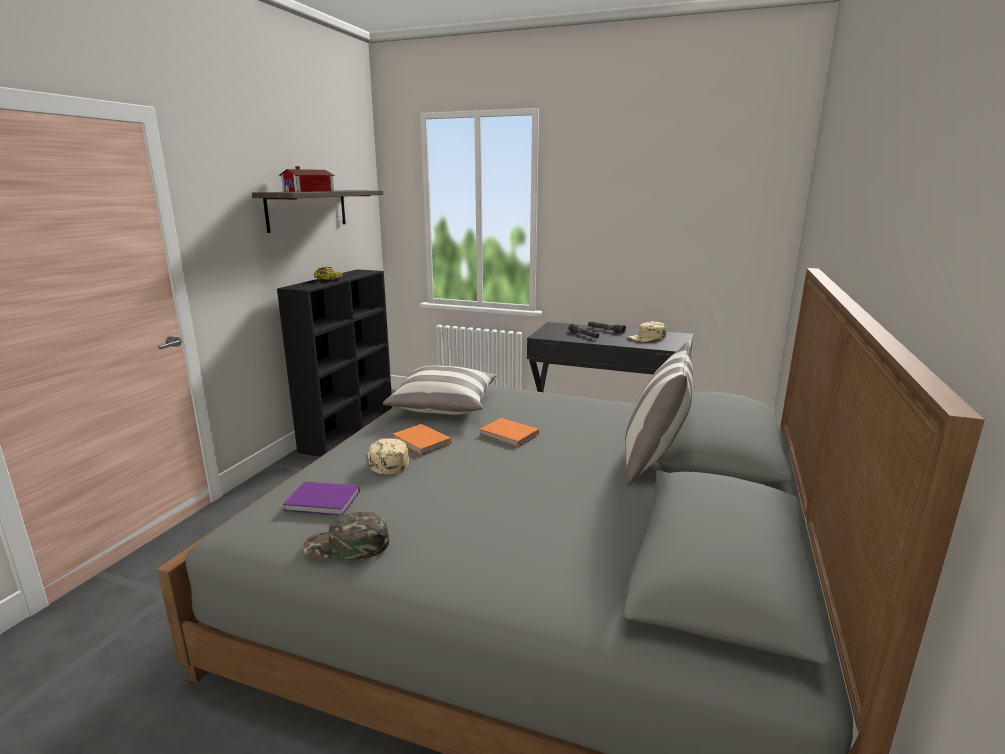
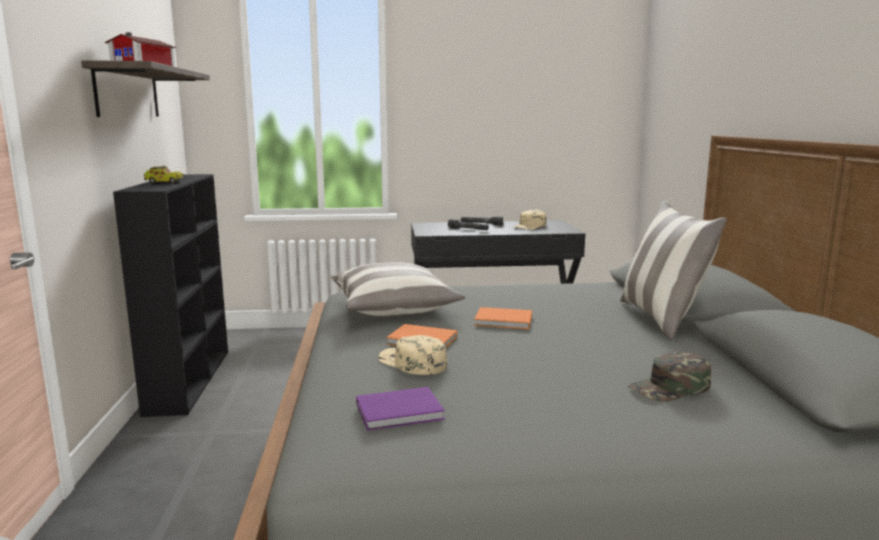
camera: 25 degrees left, 5 degrees down
green cap [303,512,389,560] -> green cap moved to [628,351,711,402]

